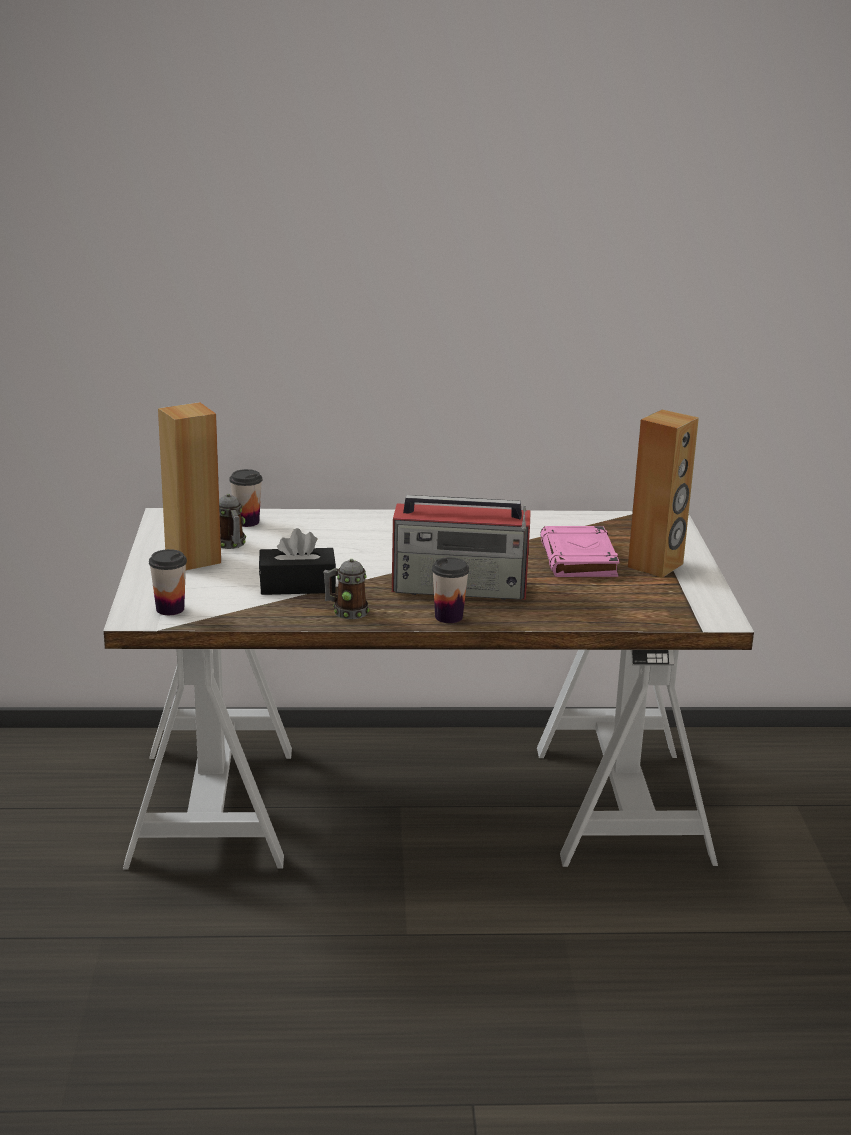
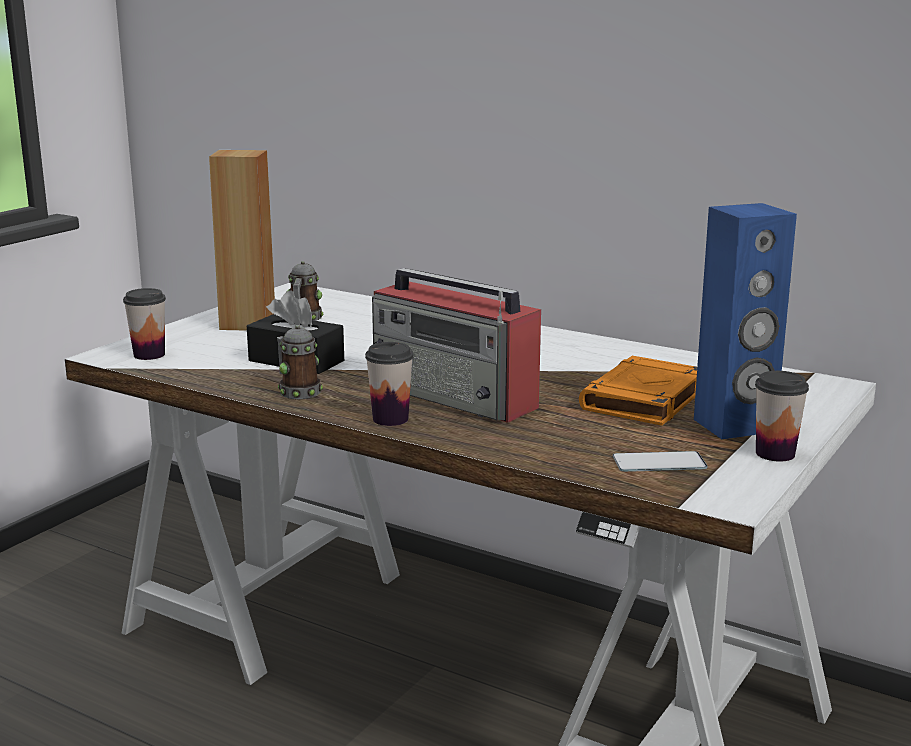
camera: 35 degrees right, 5 degrees down
cup [230,469,262,527] -> cup moved to [755,371,809,462]
pink book [540,526,619,577] -> orange book [579,356,697,426]
brown speaker [628,410,699,578] -> blue speaker [694,203,797,439]
none -> phone [613,451,708,472]

